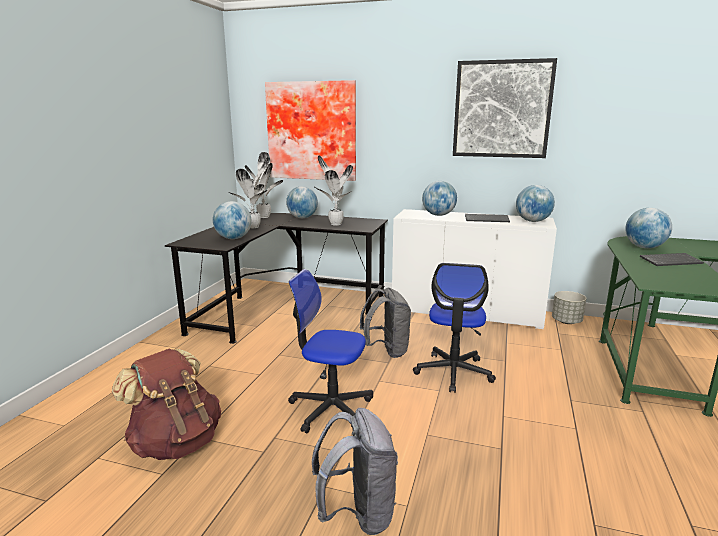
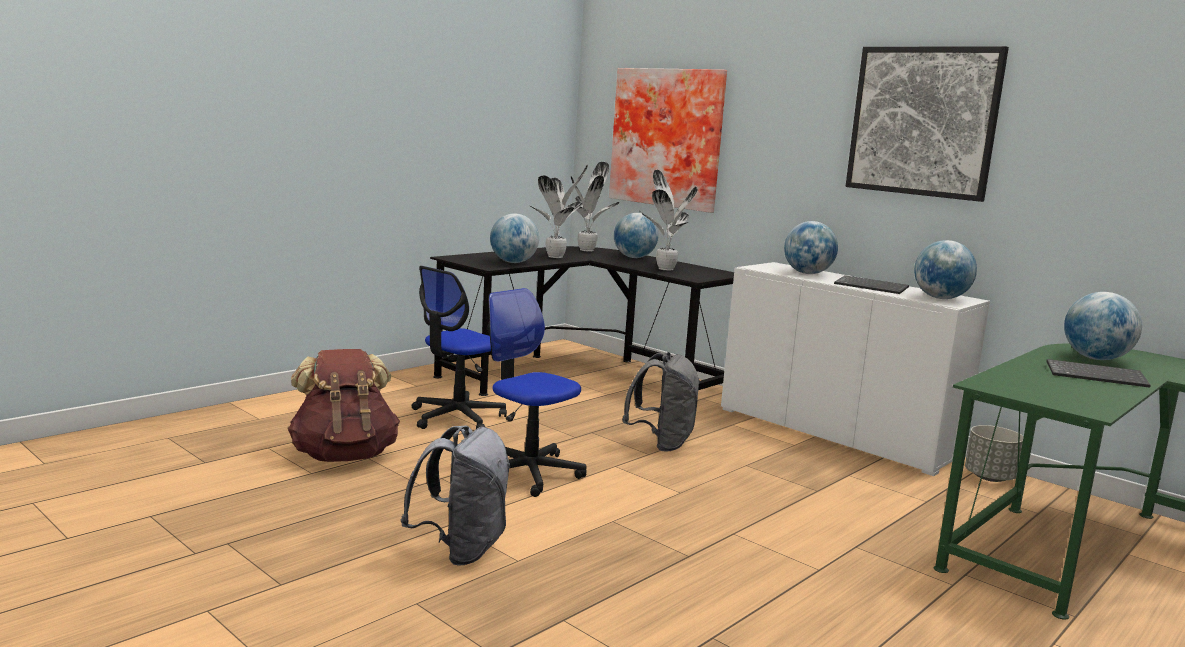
camera: 25 degrees right, 5 degrees down
office chair [413,263,496,393] -> office chair moved to [412,266,507,429]

